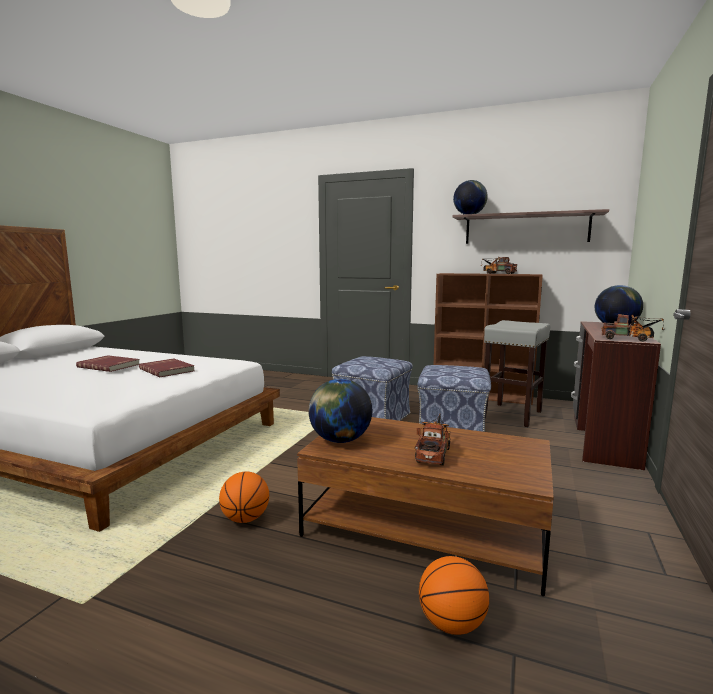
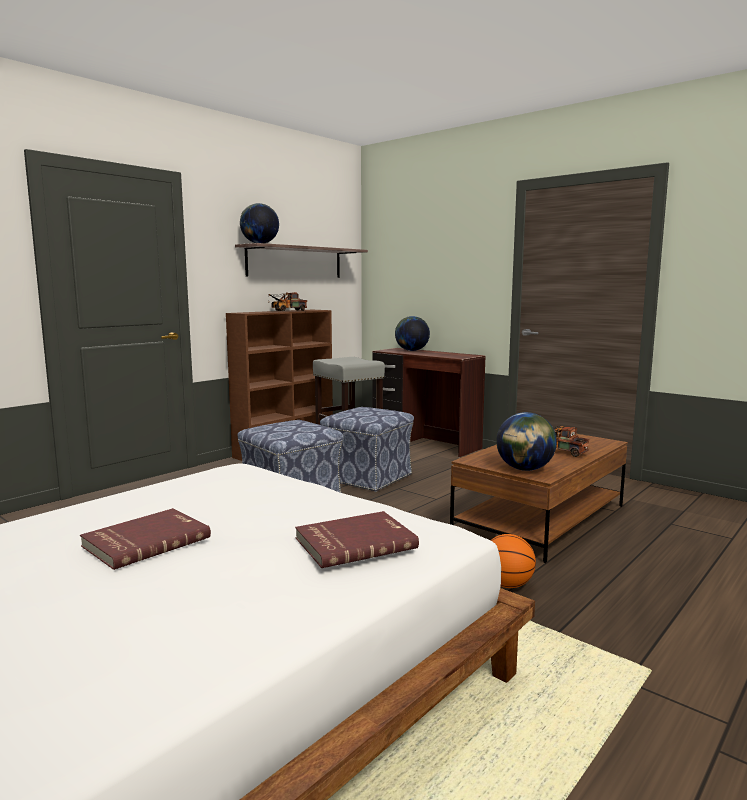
camera: 70 degrees left, 0 degrees up
red book [139,358,195,377] -> red book moved to [295,511,419,568]
basketball [419,556,489,635] -> none
toy truck [601,314,664,342] -> none

